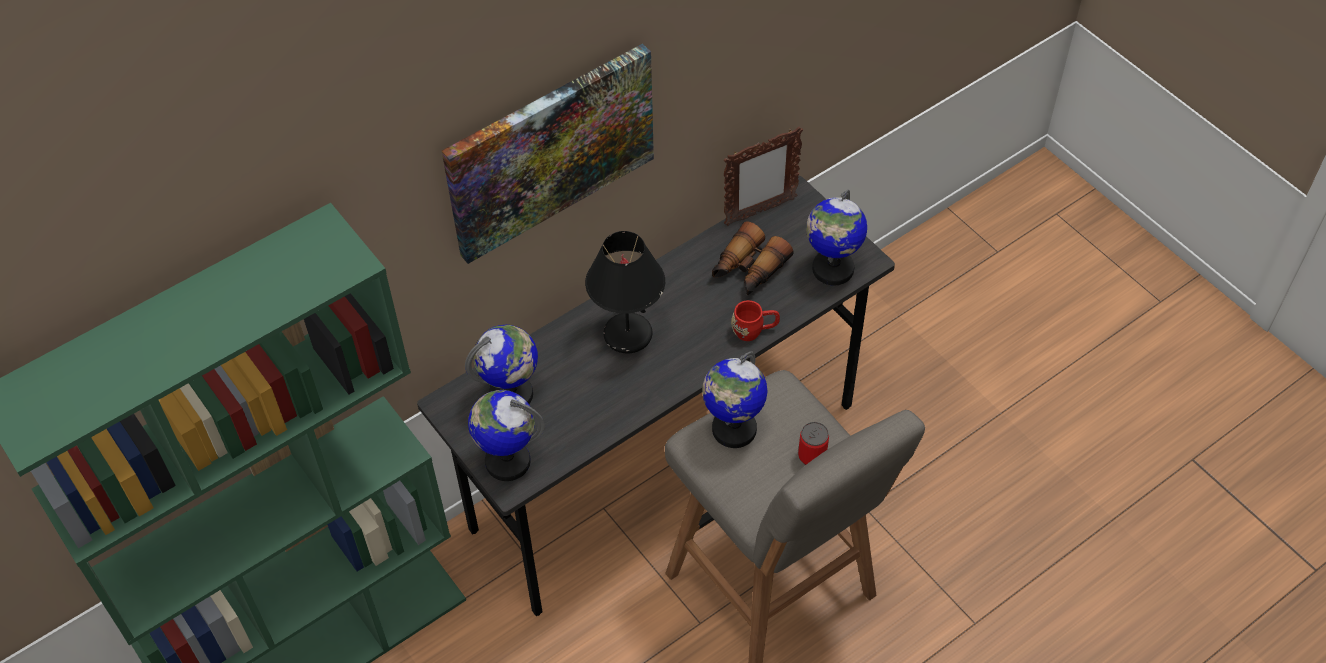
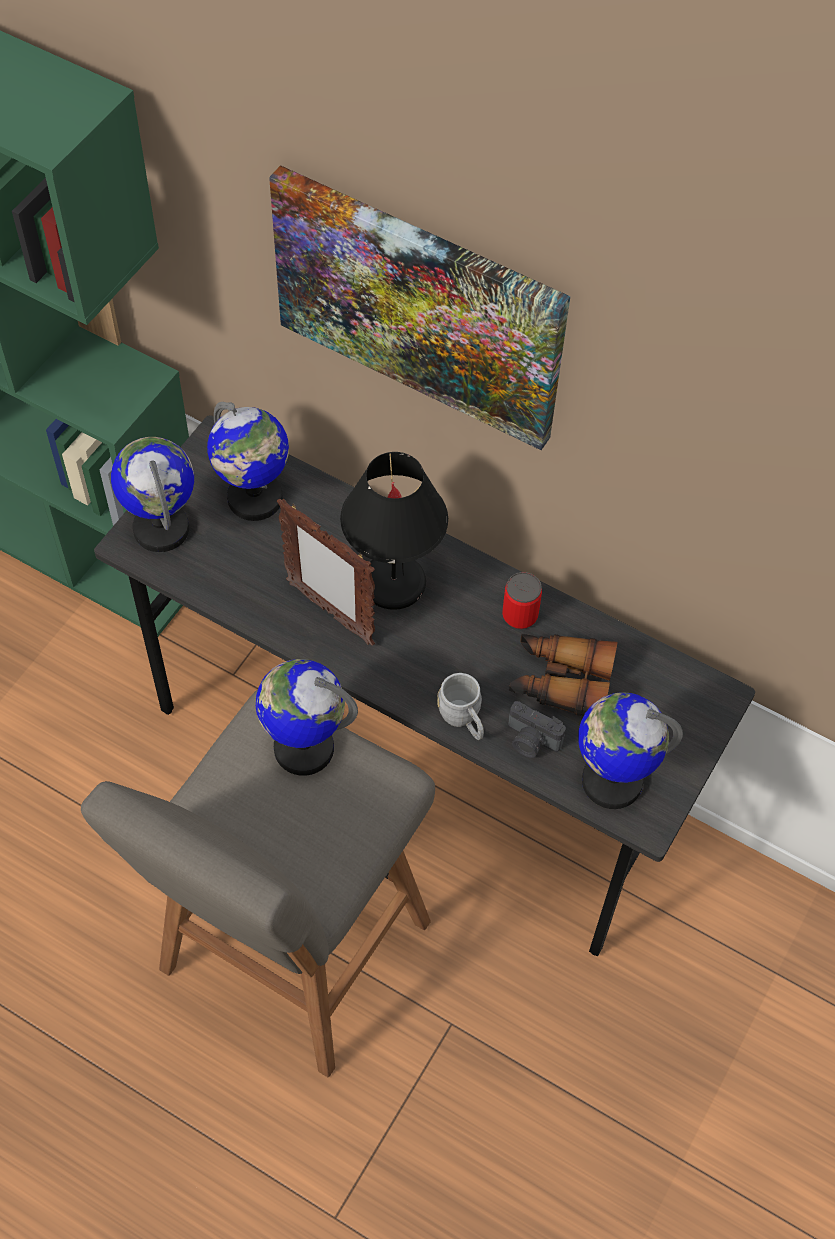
camera: 65 degrees right, 5 degrees up
picture frame [724,127,803,226] -> picture frame moved to [277,499,375,646]
red mug [731,300,780,341] -> grey mug [437,673,484,740]
can [798,422,829,465] -> can moved to [502,572,542,629]
none -> camera [508,701,566,758]

